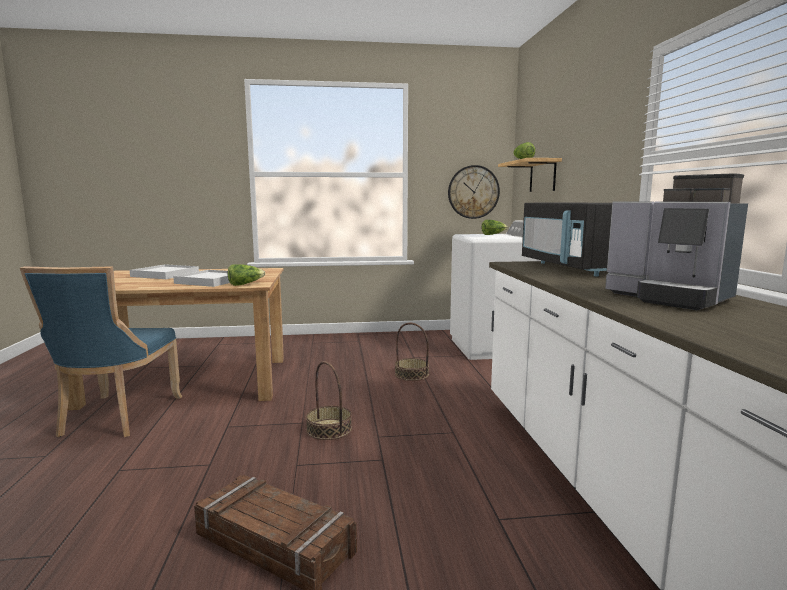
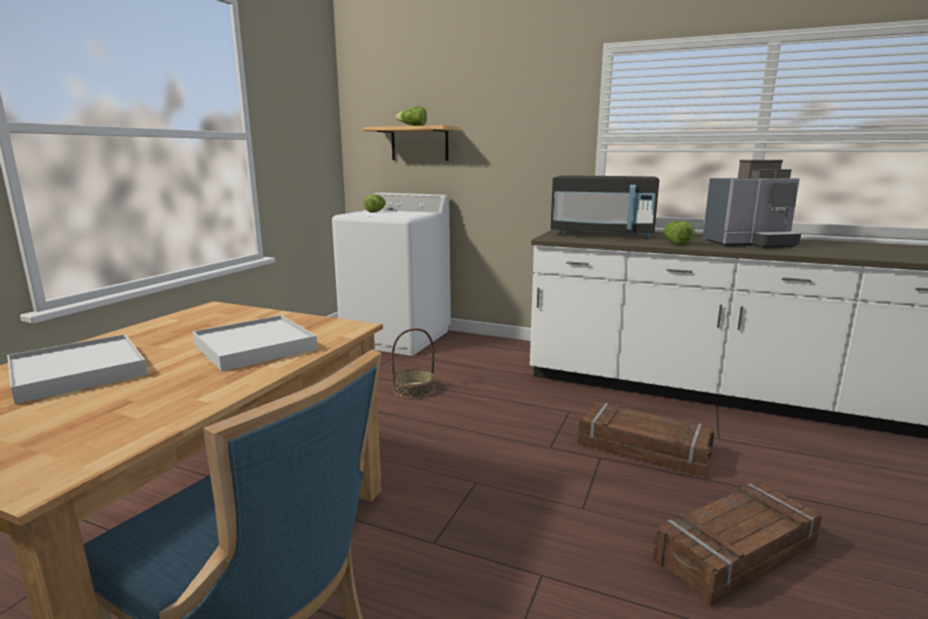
camera: 60 degrees left, 5 degrees up
lettuce [227,264,265,286] -> lettuce moved to [663,220,695,246]
basket [306,361,352,440] -> none
wall clock [448,165,500,219] -> none
none -> crate [578,402,715,477]

